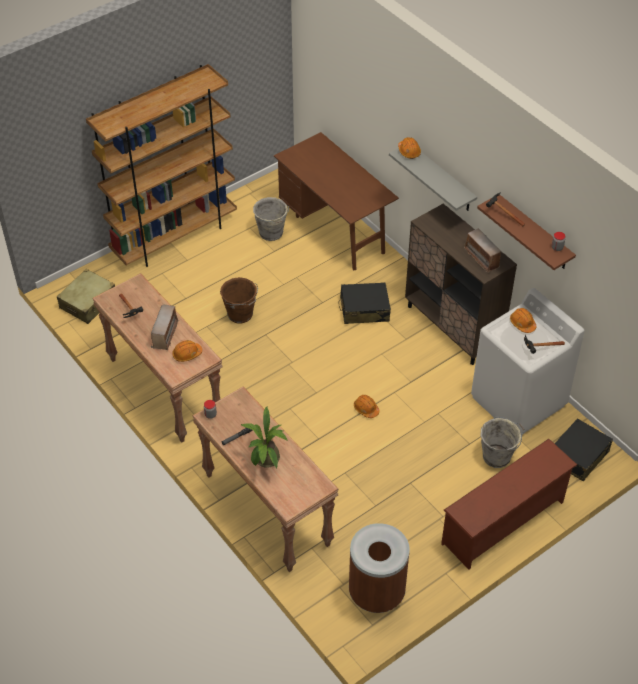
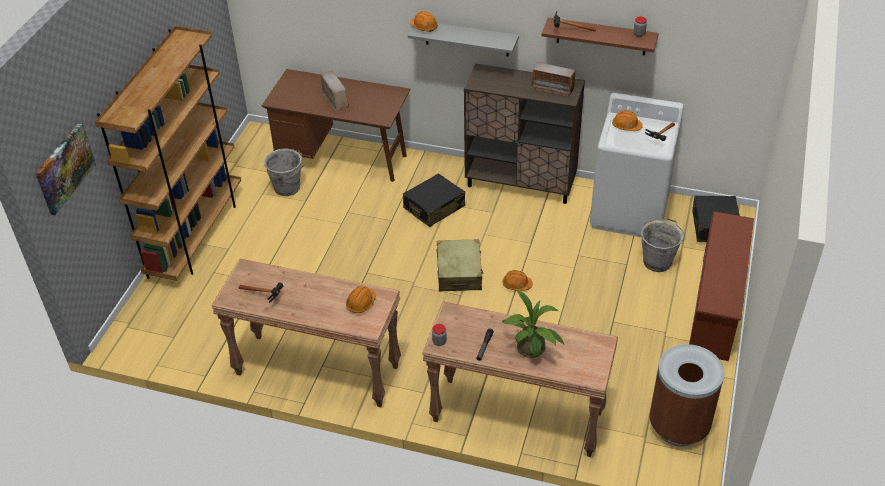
camera: 35 degrees left, 5 degrees down
beige suitcase [57,269,115,324] -> beige suitcase moved to [436,239,484,292]
radio [151,304,178,350] -> radio moved to [320,70,349,111]
brown bucket [220,277,258,323] -> none
none -> picture [35,123,96,215]

